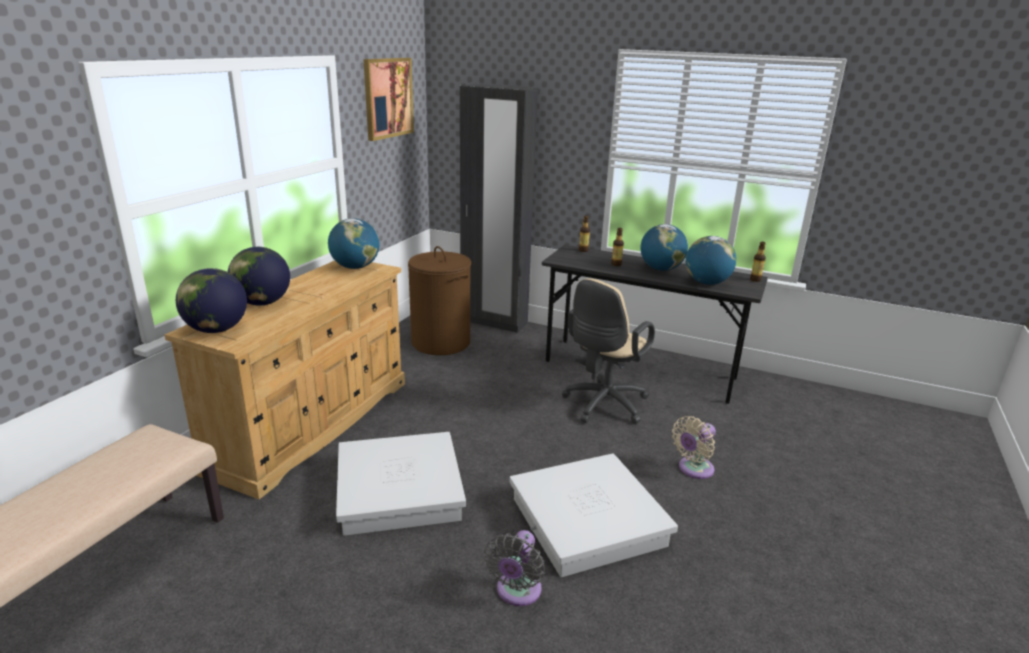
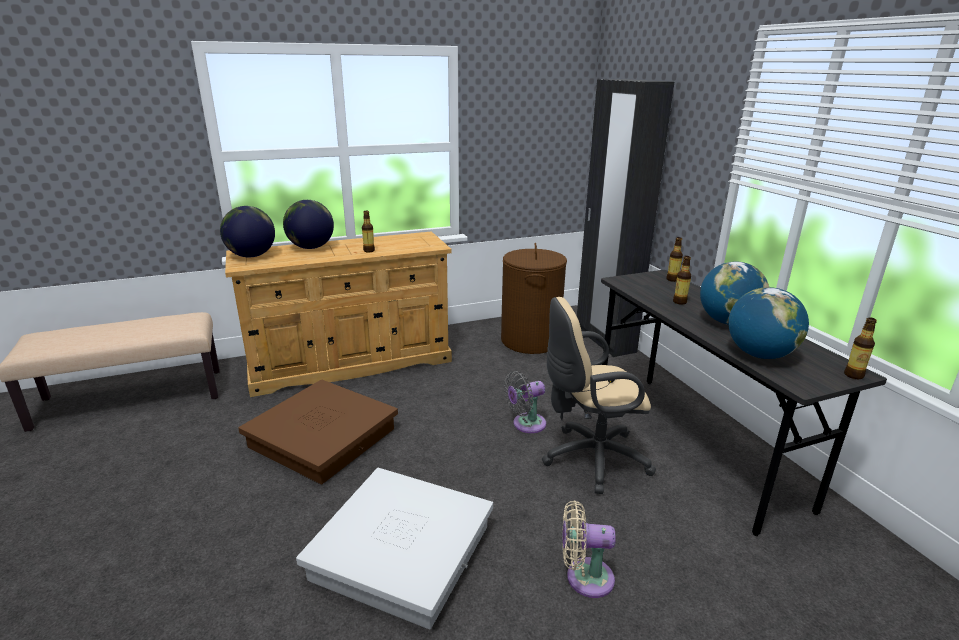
camera: 45 degrees right, 0 degrees up
globe [328,218,380,269] -> none
white storage box [336,432,466,536] -> brown storage box [238,380,398,485]
picture [363,58,414,141] -> none
grey fan [484,530,545,606] -> grey fan moved to [504,371,546,433]
none -> bottle [362,211,375,252]

